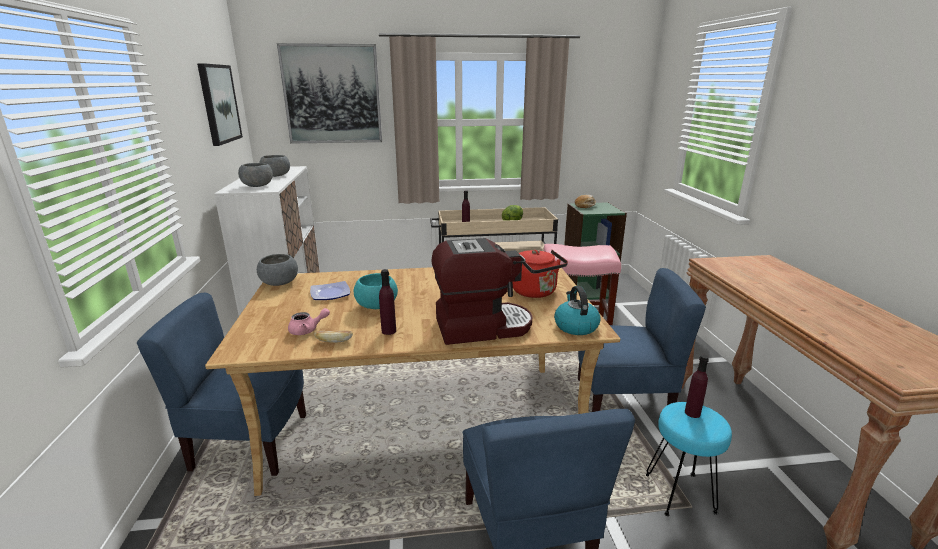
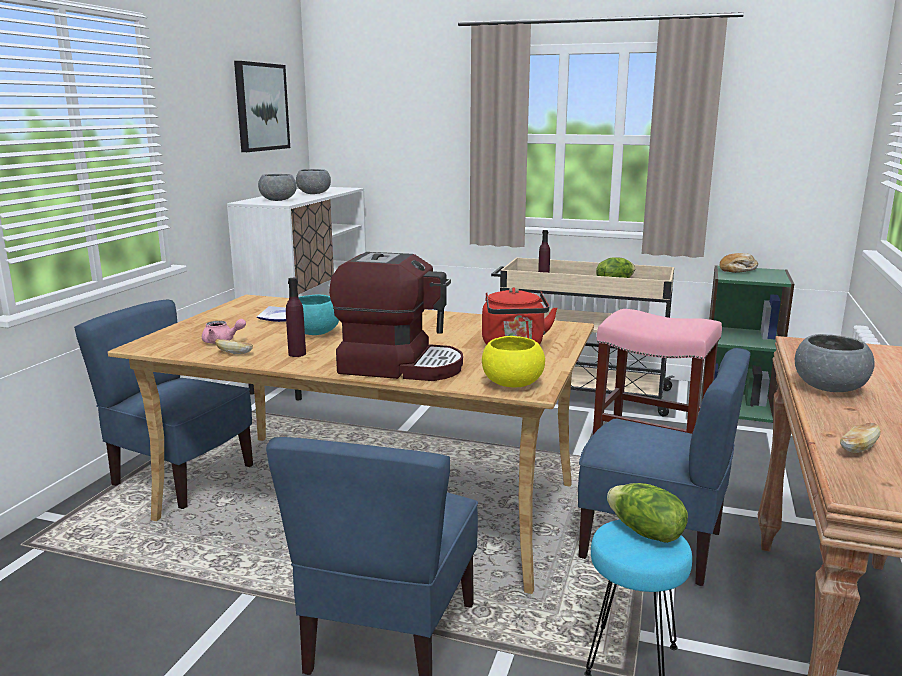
camera: 25 degrees right, 5 degrees down
grey bowl [257,254,298,286] -> grey bowl moved to [795,334,875,392]
picture [277,43,382,144] -> none
kettle [554,286,600,335] -> yellow bowl [482,336,545,387]
purple bottle [685,355,709,418] -> lettuce [607,483,688,543]
none -> bread [840,423,881,453]

